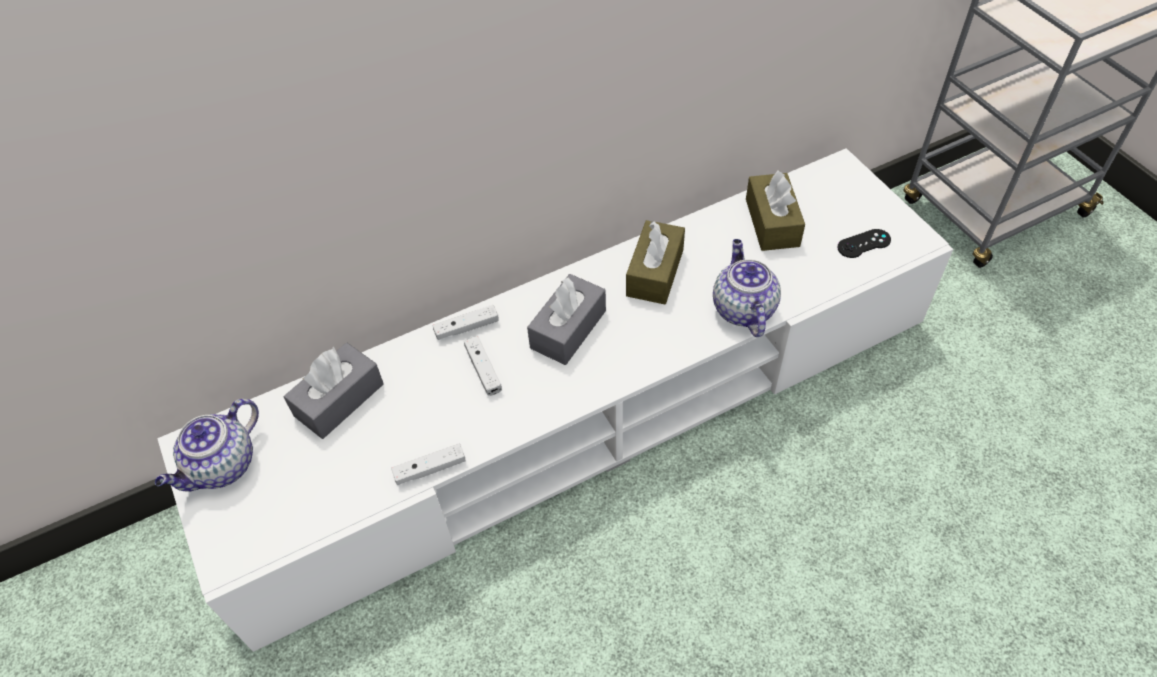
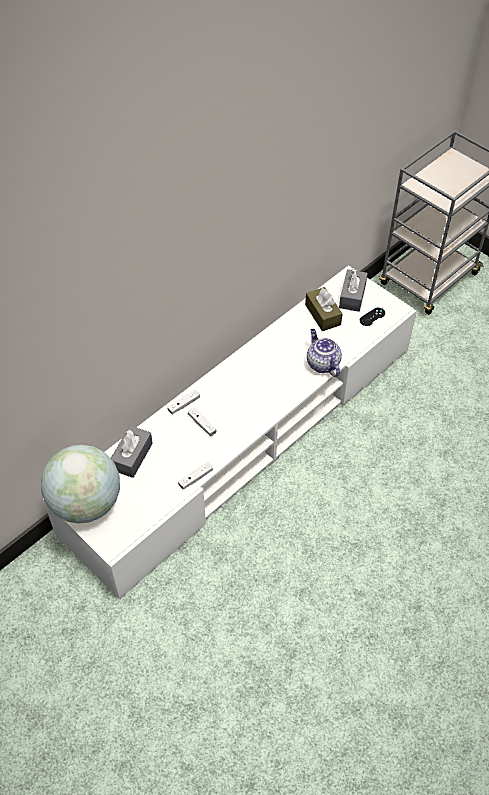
camera: 20 degrees left, 0 degrees up
teapot [155,399,259,492] -> globe [41,445,120,524]
grey tissue box [527,274,606,365] -> grey tissue box moved to [339,269,368,312]
brown tissue box [626,220,685,304] -> none

